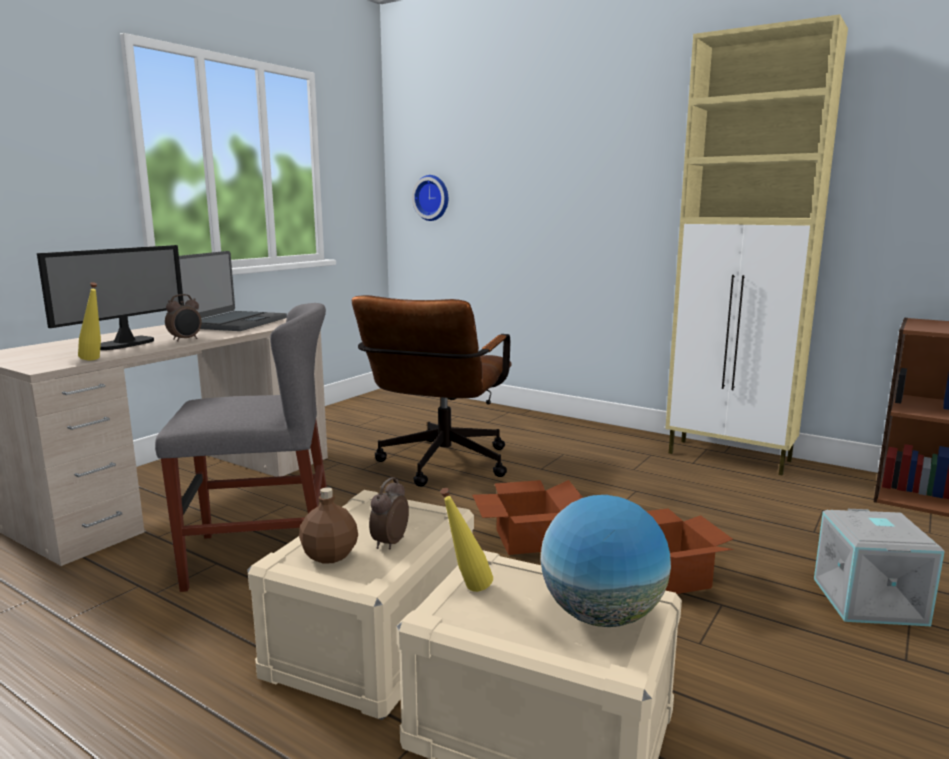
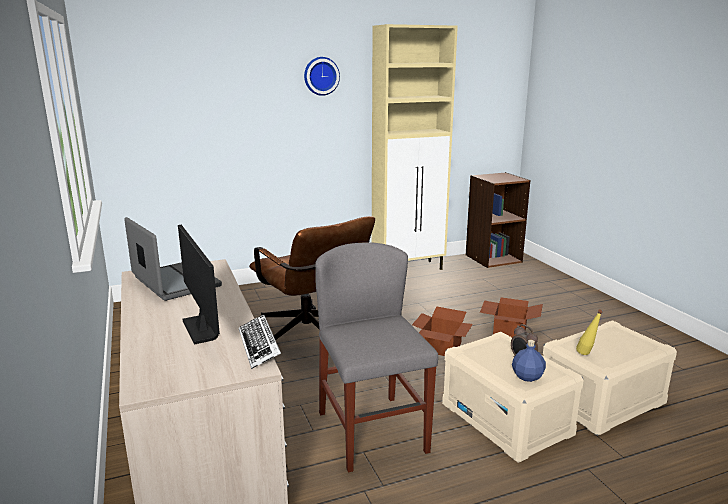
camera: 55 degrees left, 5 degrees up
yellow bottle [78,282,101,361] -> keyboard [239,315,281,369]
grey chair [155,303,327,592] -> grey chair turned 45 degrees counterclockwise [315,242,438,473]
alarm clock [165,294,202,342] -> none
brown bottle [299,487,358,564] -> blue bottle [512,340,546,382]
wall clock [412,175,448,221] -> wall clock moved to [304,57,340,96]
globe [541,495,671,627] -> none
grey storage box [814,509,945,626] -> none

